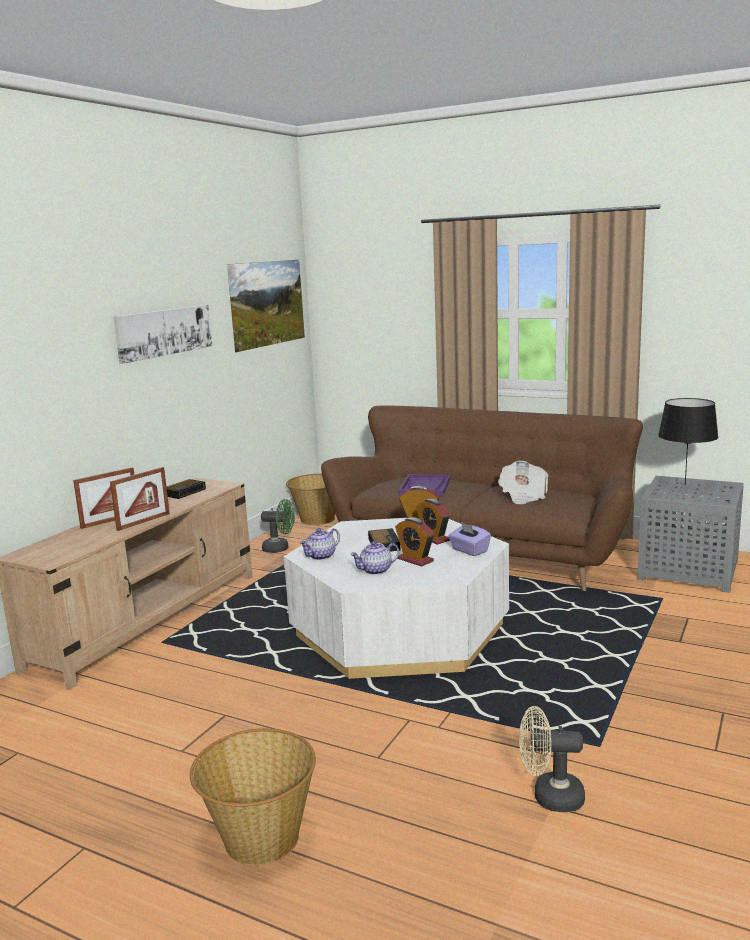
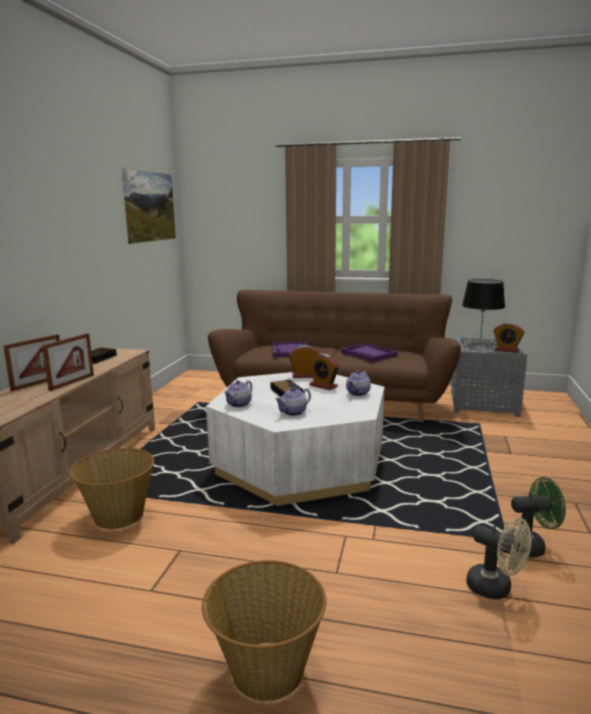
camera: 15 degrees left, 0 degrees up
picture [113,305,212,364] -> none
green fan [261,499,295,553] -> green fan moved to [506,477,566,557]
basket [286,474,335,525] -> basket moved to [69,448,154,529]
alarm clock [395,517,434,567] -> alarm clock moved to [494,323,524,353]
purple tissue box [448,522,491,556] -> teapot [346,370,371,396]
newspaper [498,461,548,504] -> purple tray [341,343,398,362]
beige fan [519,706,585,812] -> beige fan turned 135 degrees counterclockwise [466,518,532,599]

